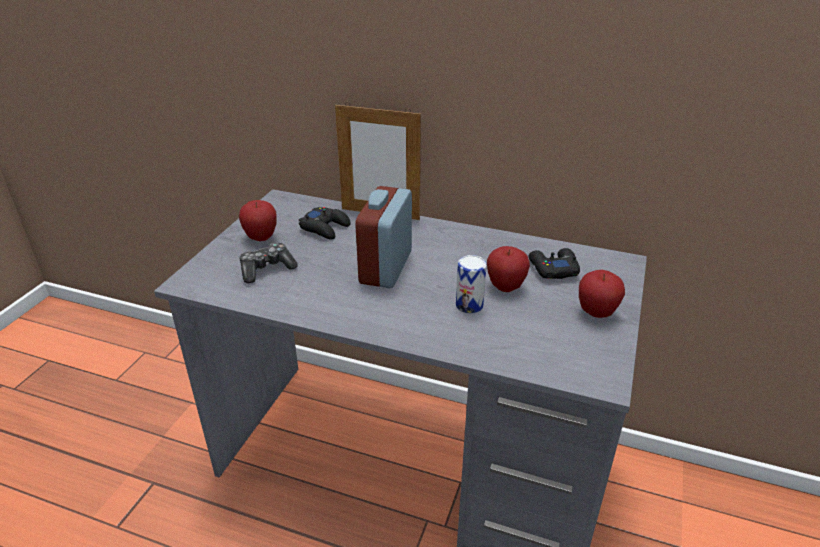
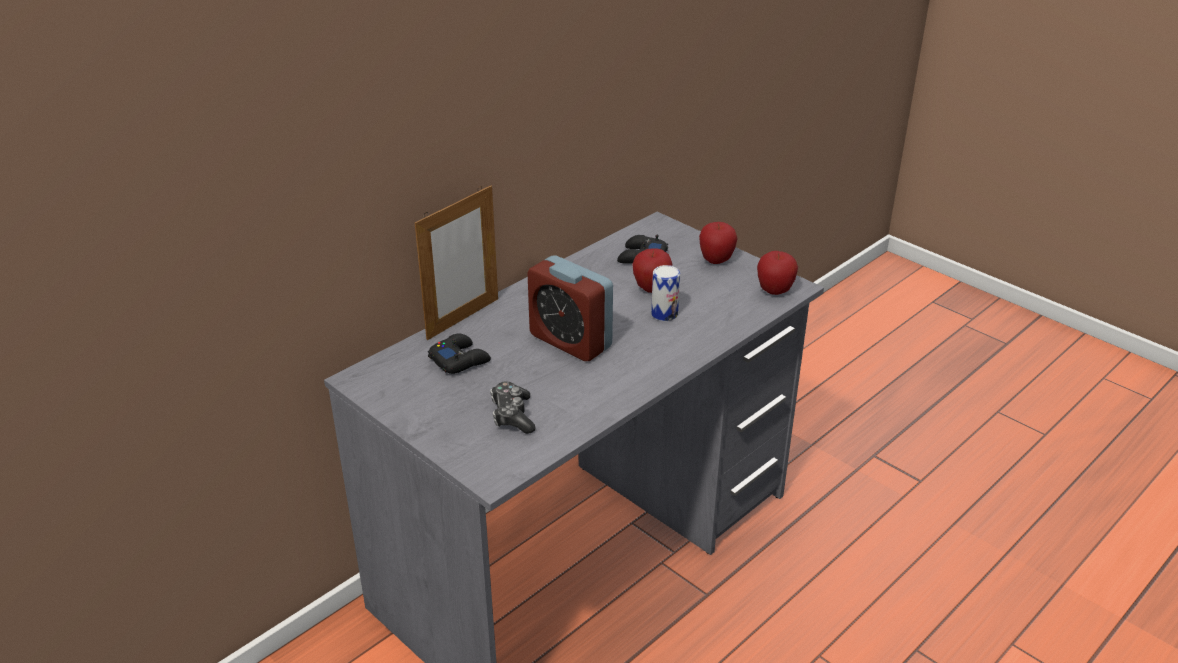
camera: 65 degrees left, 0 degrees up
apple [239,200,277,241] -> apple moved to [757,251,798,295]

